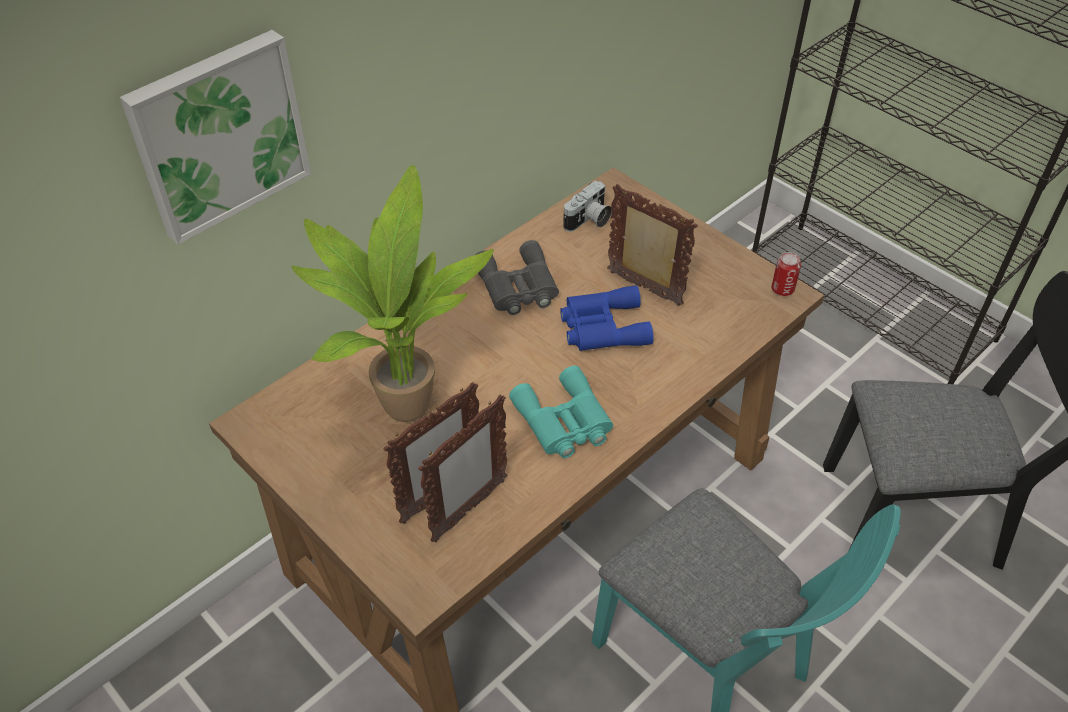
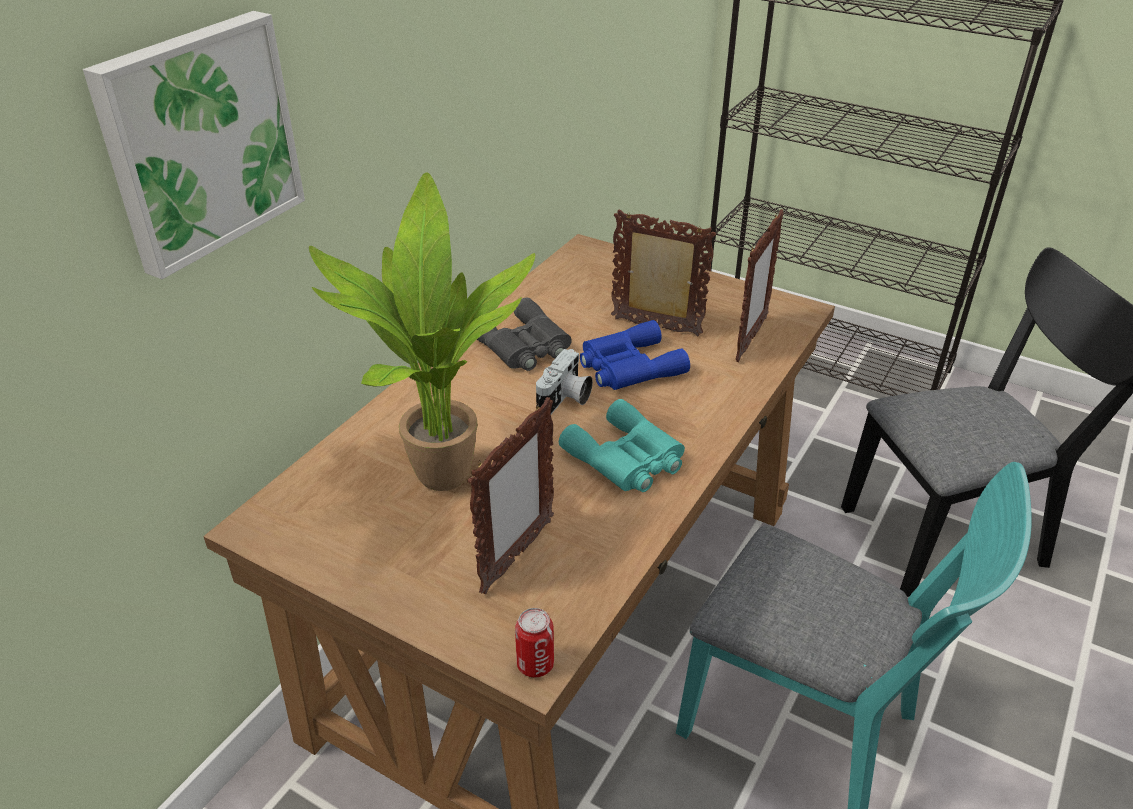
camera: 15 degrees left, 10 degrees down
picture frame [418,395,508,542] -> picture frame moved to [735,209,784,362]
camera [563,180,612,232] -> camera moved to [536,349,593,414]
can [771,252,801,296] -> can moved to [515,608,554,678]

